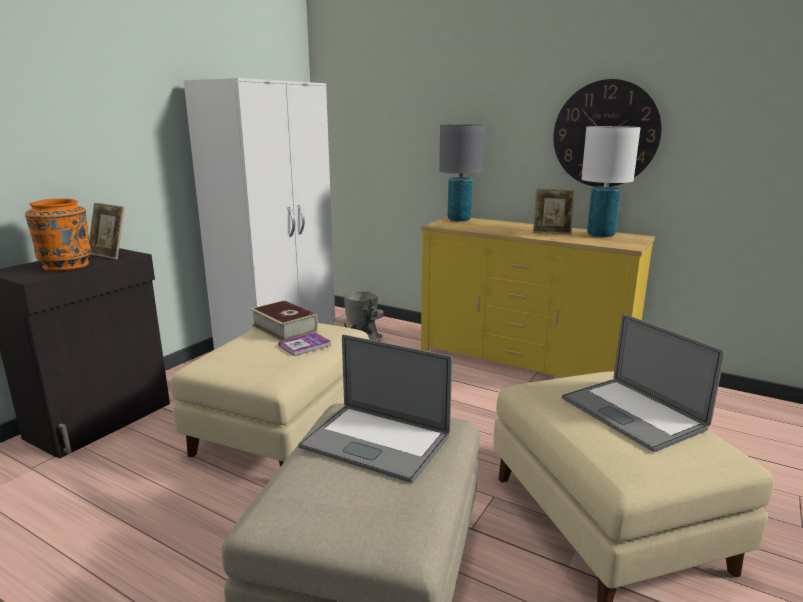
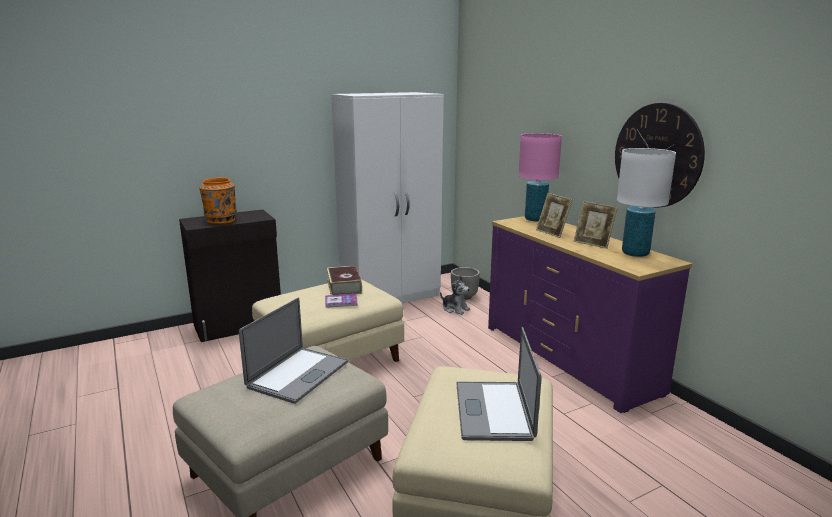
camera: 30 degrees right, 0 degrees up
picture frame [89,203,125,260] -> picture frame moved to [536,193,573,238]
laptop [298,334,452,483] -> laptop turned 120 degrees counterclockwise [239,297,348,404]
yellow dresser [421,217,655,378] -> purple dresser [488,216,692,413]
grey table lamp [439,124,485,222] -> pink table lamp [519,133,562,221]

